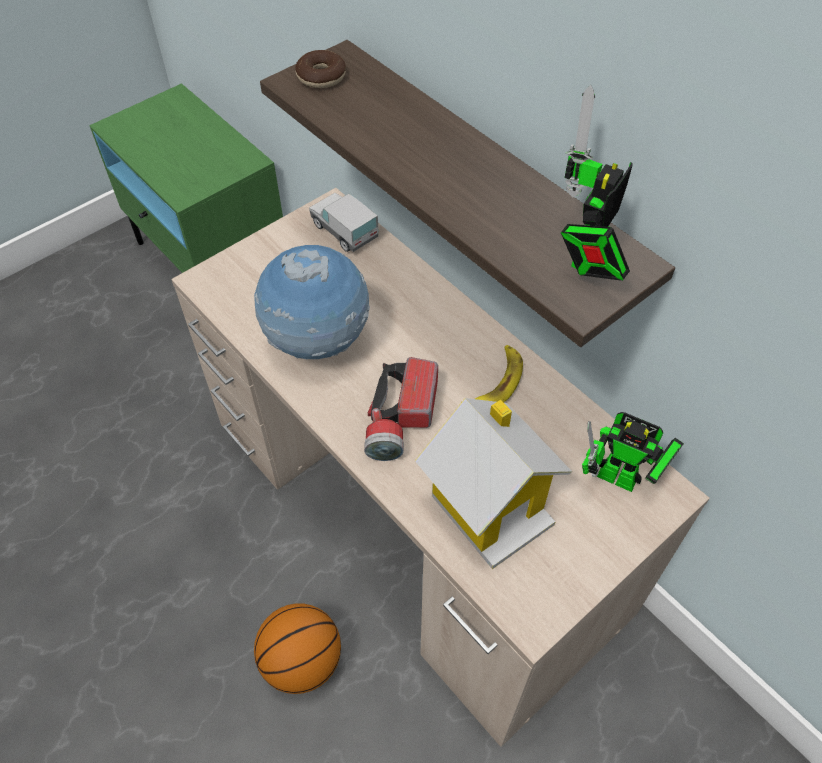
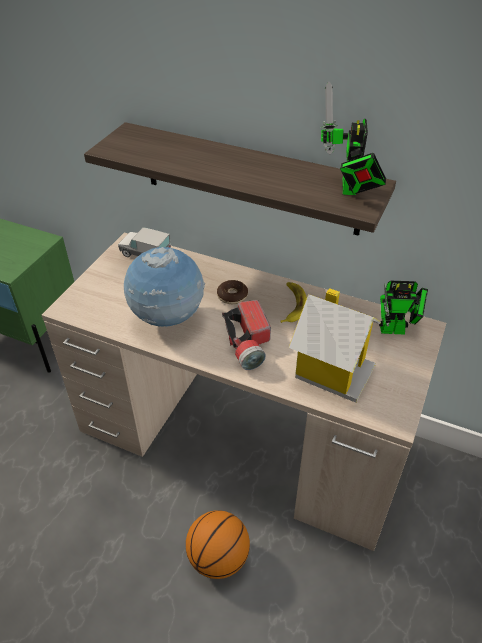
camera: 25 degrees left, 10 degrees down
donut [295,50,346,88] -> donut moved to [217,280,248,304]

